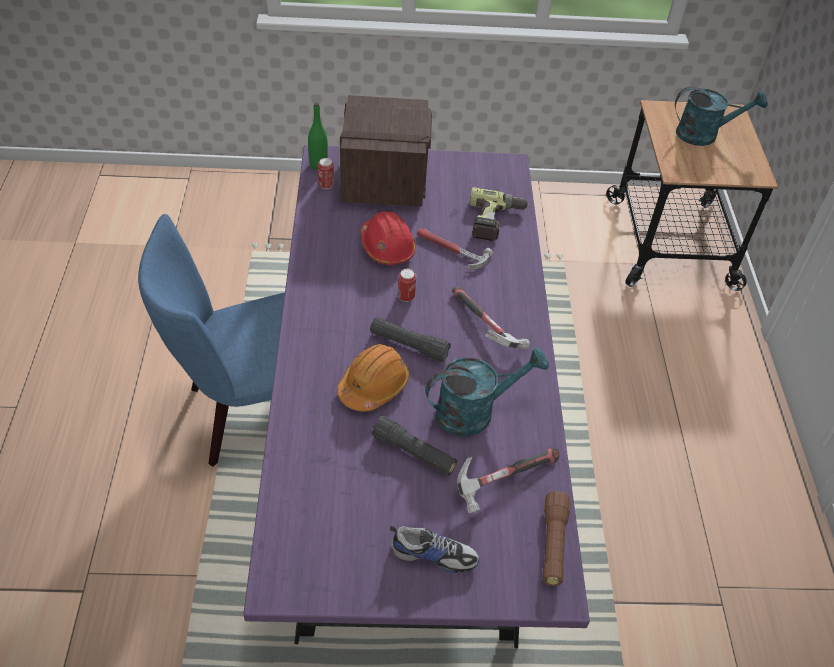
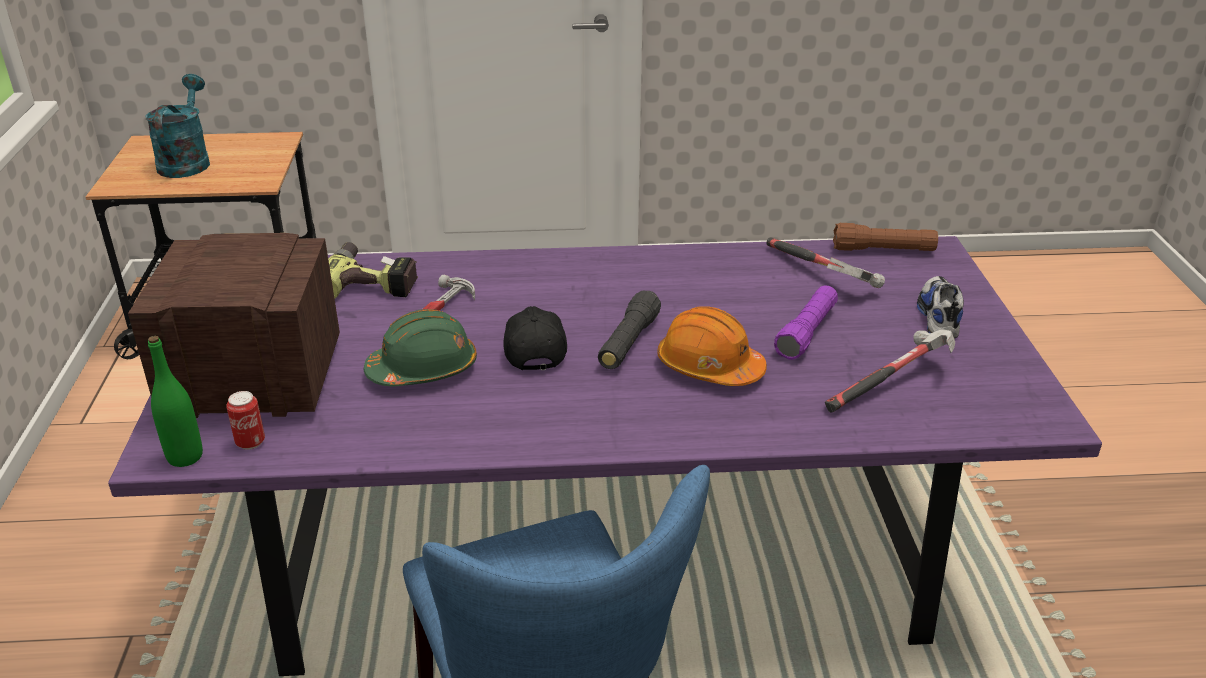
camera: 90 degrees left, 15 degrees down
red hard hat [360,211,416,265] -> green hard hat [363,309,477,386]
black flashlight [371,416,457,475] -> purple flashlight [774,286,838,360]
can [398,269,416,302] -> black cap [504,306,567,370]
turquoise watering can [425,347,549,437] -> none
hammer [452,286,530,349] -> hammer moved to [825,330,955,413]

